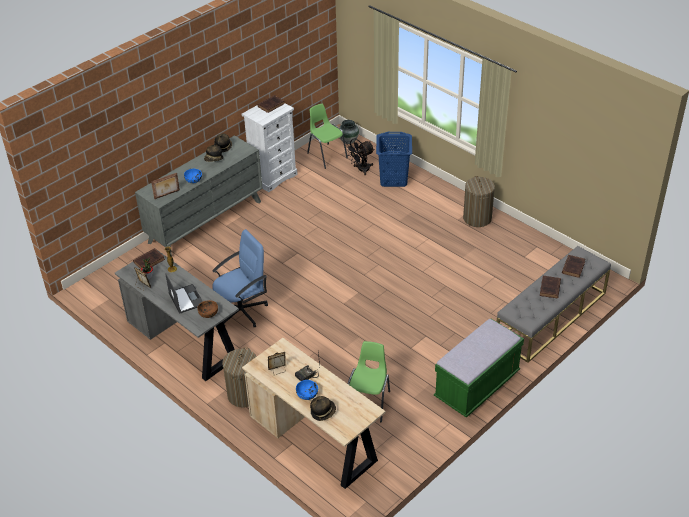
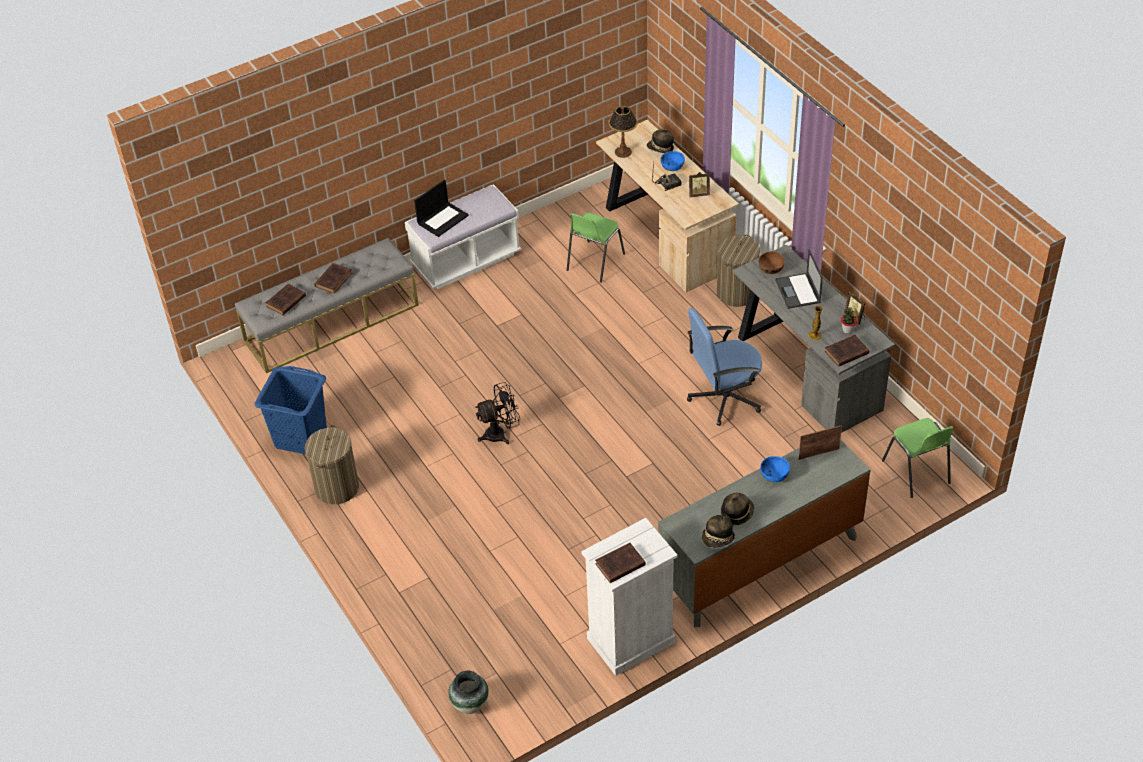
camera: 165 degrees left, 5 degrees up
green chair [307,104,348,169] -> green chair moved to [882,418,953,498]
black fan [345,138,375,175] -> black fan moved to [475,382,520,444]
blue laundry basket [376,132,412,187] -> blue laundry basket moved to [254,366,327,454]
green bench [434,319,524,417] -> white bench [405,184,521,289]
none -> laptop [414,179,469,237]
none -> table lamp [608,106,638,158]

